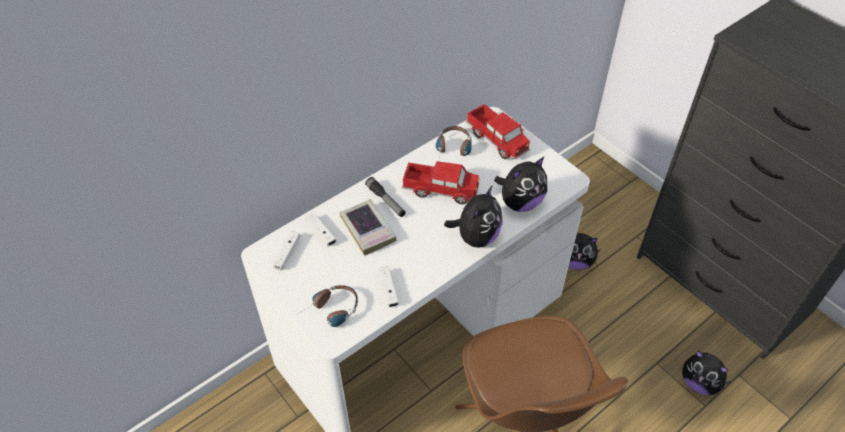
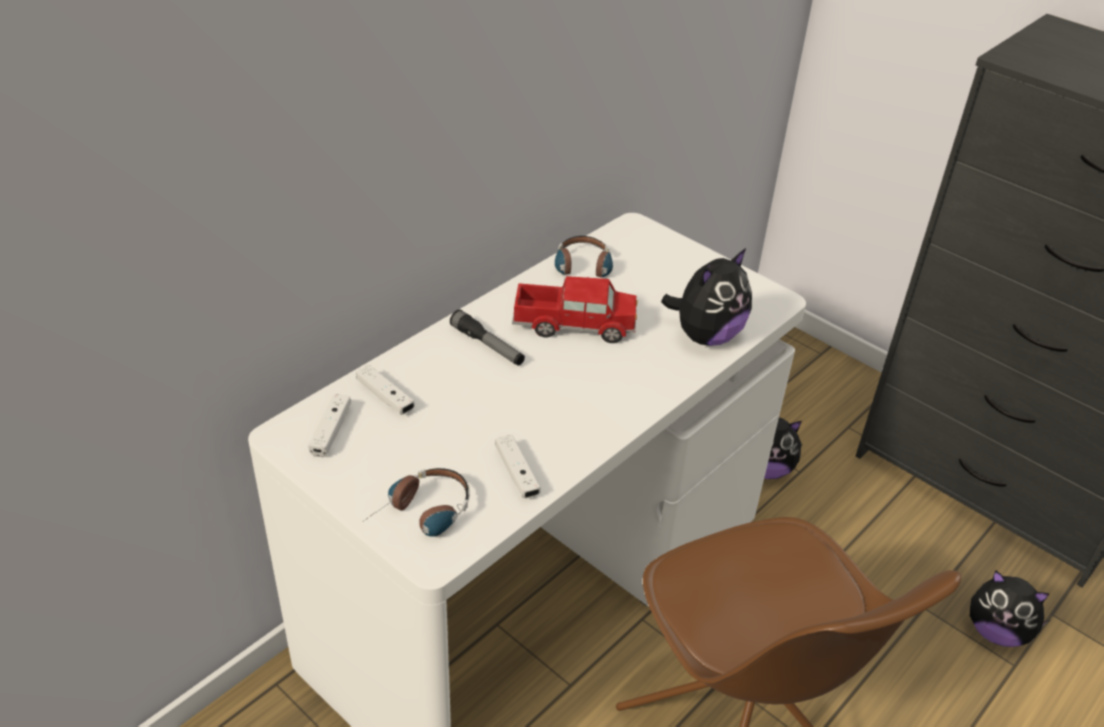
camera: 10 degrees left, 10 degrees down
book [339,199,397,256] -> none
plush toy [444,185,503,248] -> none
toy truck [466,104,530,159] -> none

